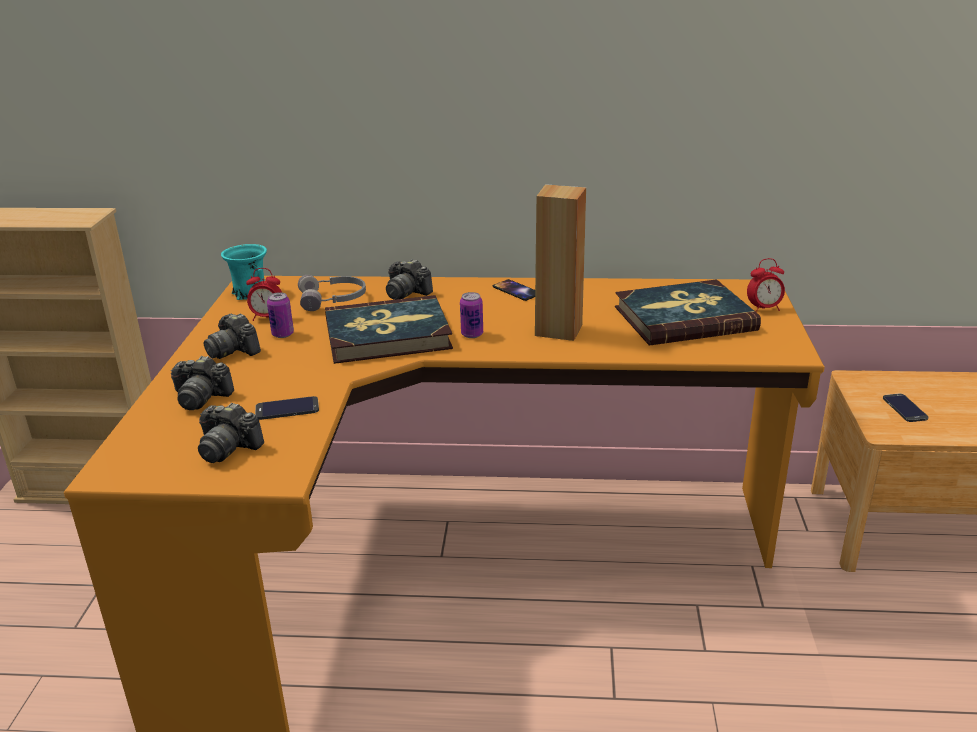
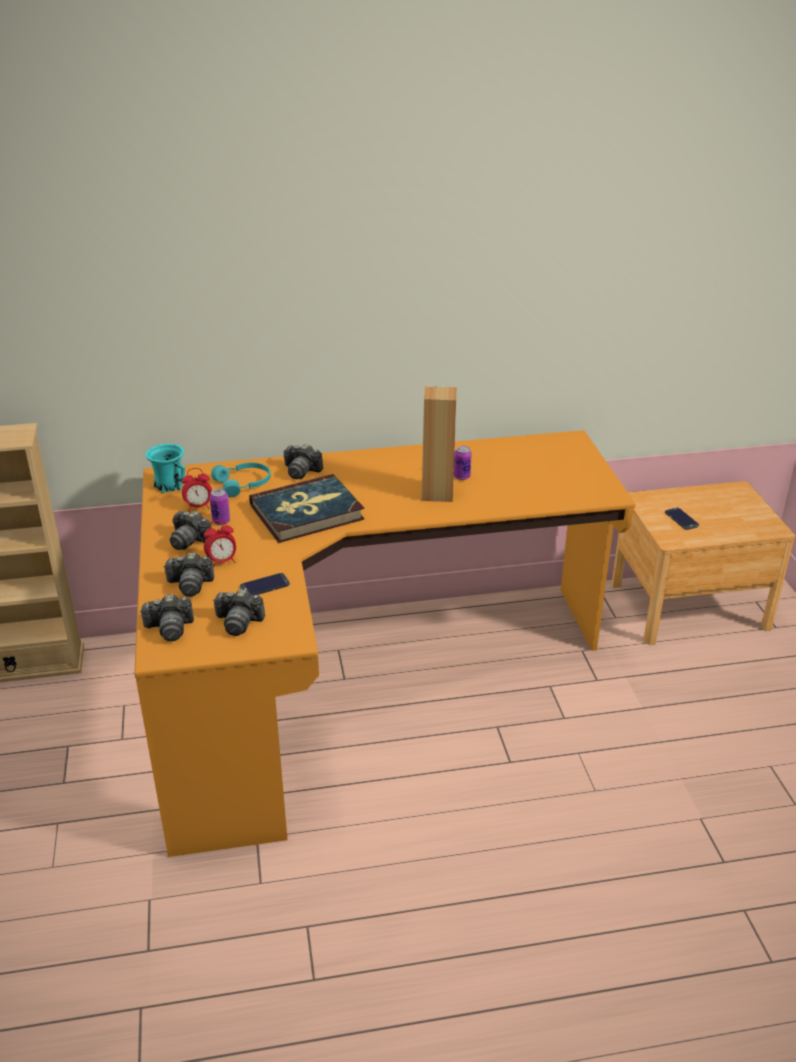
camera: 15 degrees left, 5 degrees up
grey headphones [298,275,366,311] -> turquoise headphones [211,462,271,497]
can [460,292,483,338] -> can moved to [454,446,472,480]
phone [493,279,535,301] -> none
book [615,279,761,346] -> none
alarm clock [747,258,785,313] -> alarm clock moved to [204,520,236,568]
none -> camera [140,594,194,641]

